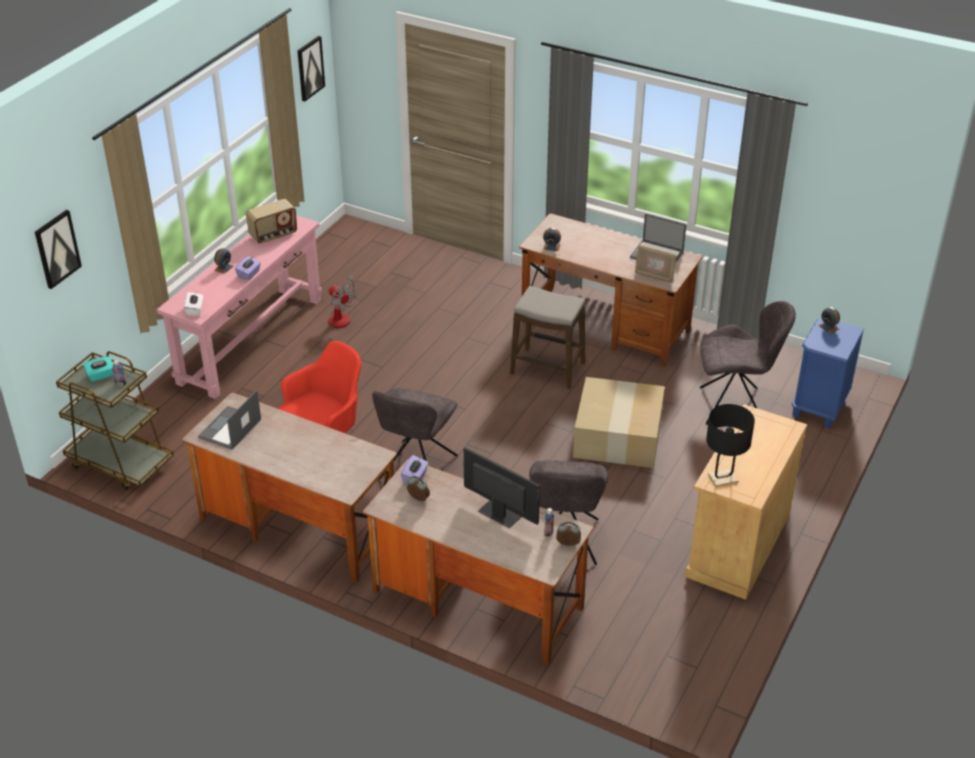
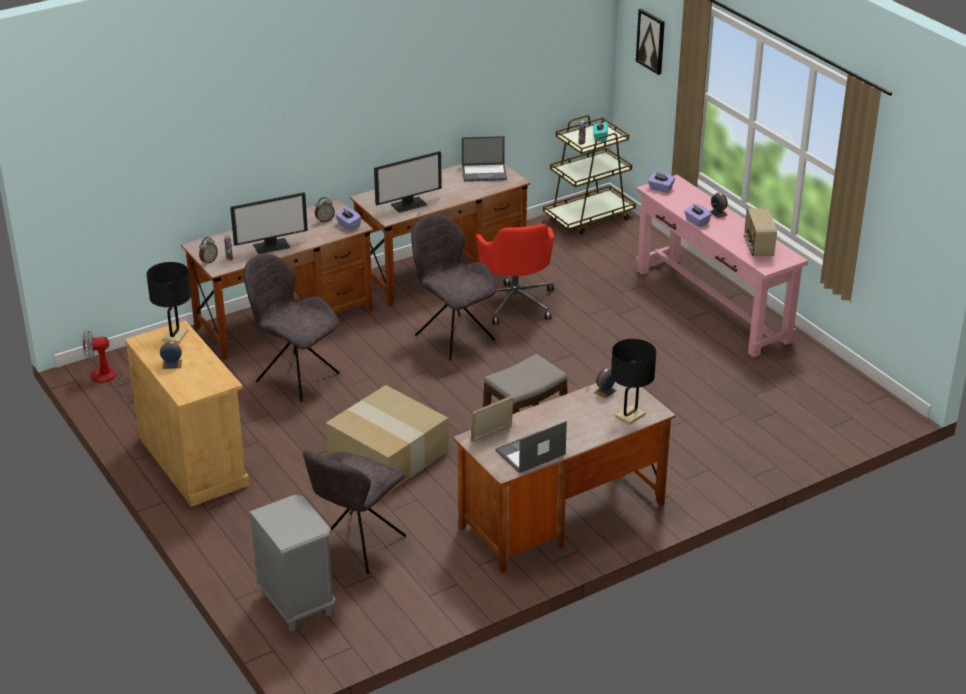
camera: 120 degrees right, 5 degrees down
white tissue box [184,292,203,316] -> purple tissue box [648,172,675,193]
laptop [198,390,261,450] -> laptop turned 120 degrees clockwise [462,136,507,182]
picture [297,36,325,101] -> none
fan [329,275,357,328] -> fan moved to [83,330,134,397]
blue nightstand [792,318,864,428] -> grey nightstand [249,495,336,632]
alarm clock [818,307,840,334] -> alarm clock moved to [160,342,182,369]
none -> monitor [374,151,442,213]
none -> black table lamp [611,339,656,425]

